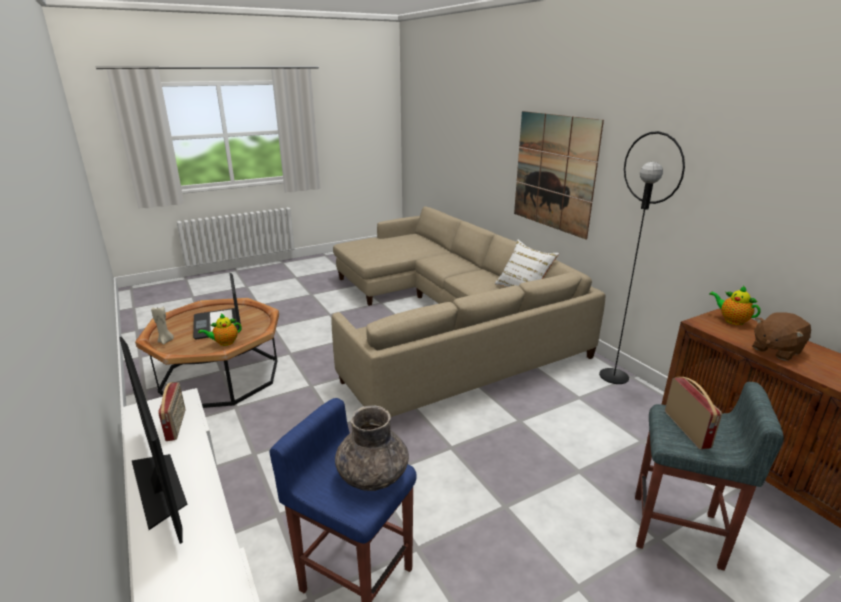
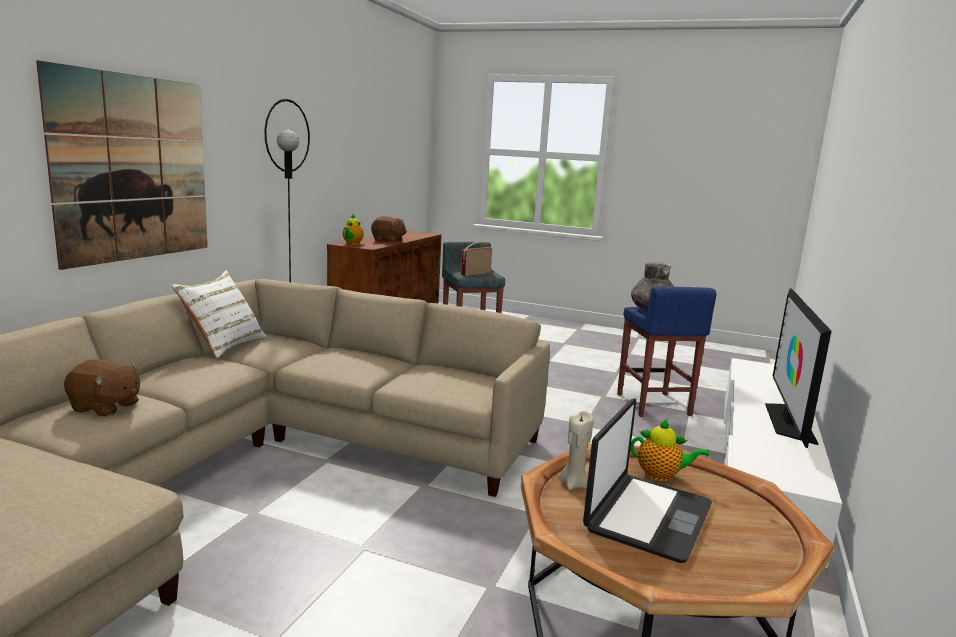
camera: 130 degrees left, 10 degrees down
beige candle [151,307,174,345] -> beige candle moved to [559,411,593,490]
radio [158,382,185,441] -> none
none -> brown plush toy [64,359,140,417]

